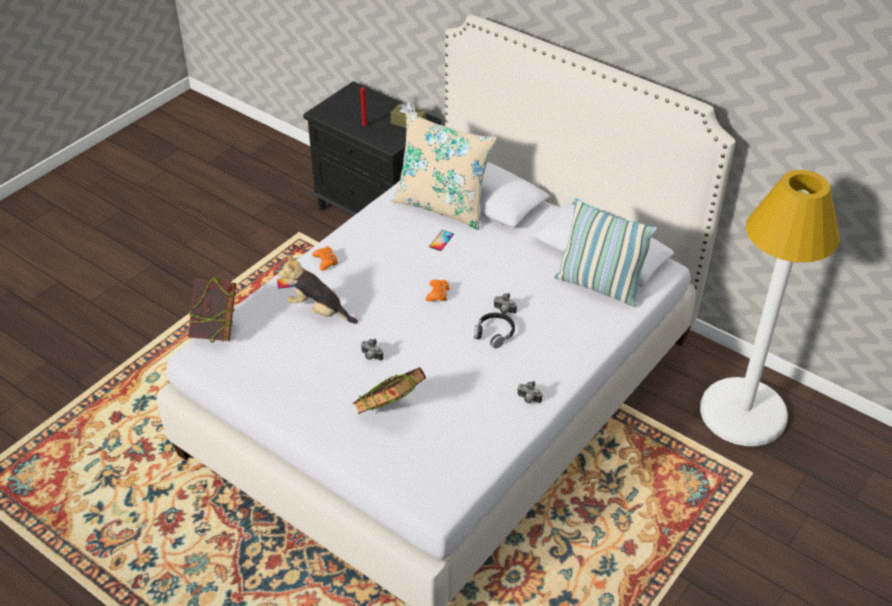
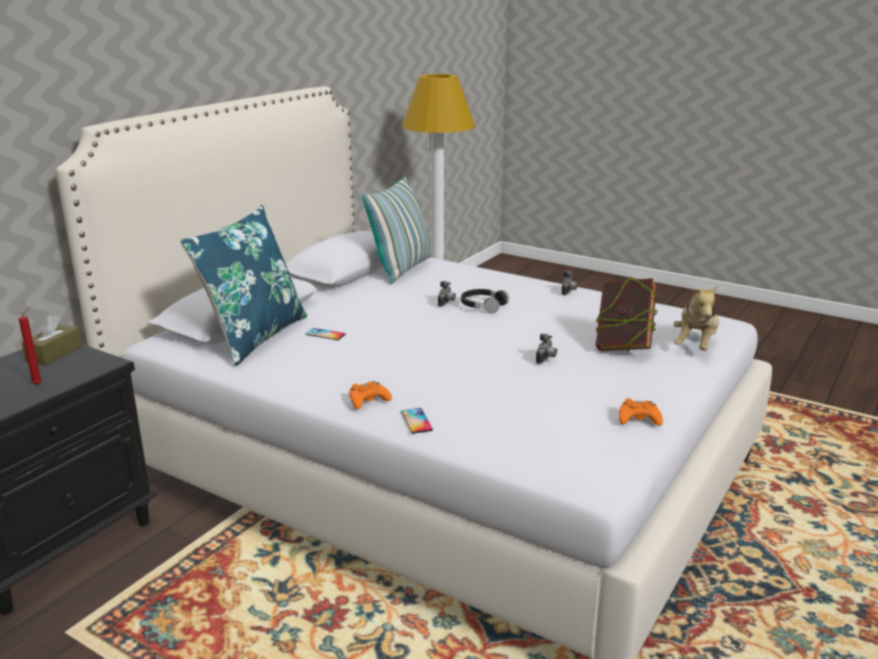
camera: 95 degrees left, 20 degrees down
book [188,277,236,342] -> none
plush toy [278,254,358,324] -> plush toy moved to [674,285,719,351]
beige pillow [392,111,497,230] -> blue pillow [180,205,307,366]
orange game controller [426,280,449,301] -> orange game controller moved to [619,398,663,426]

